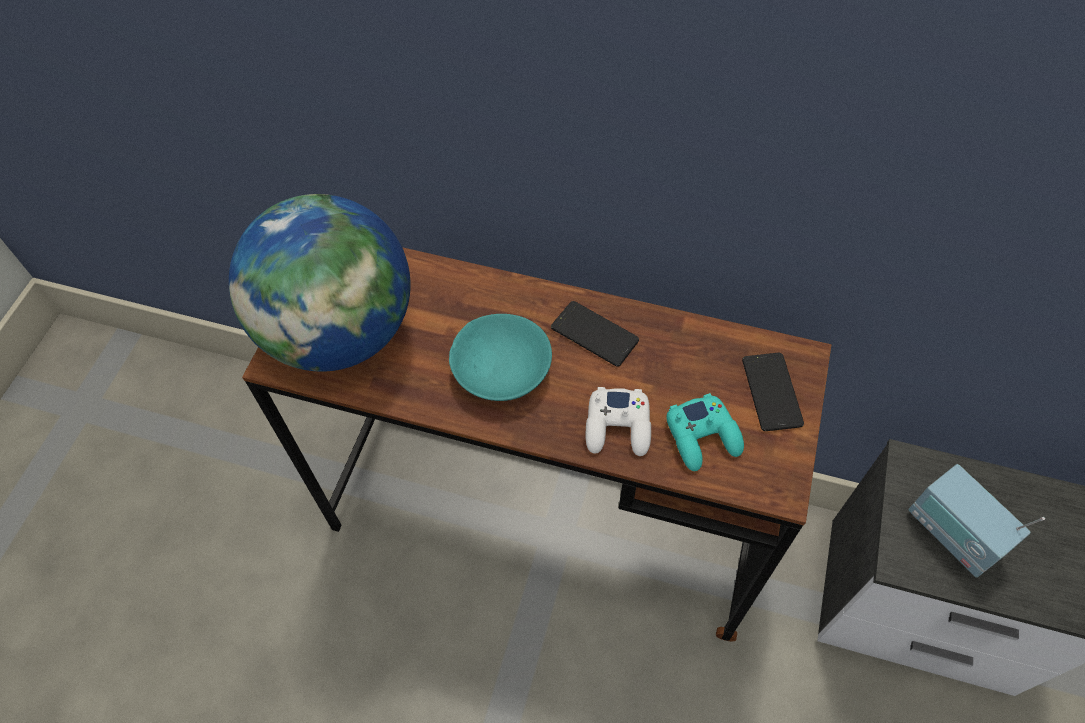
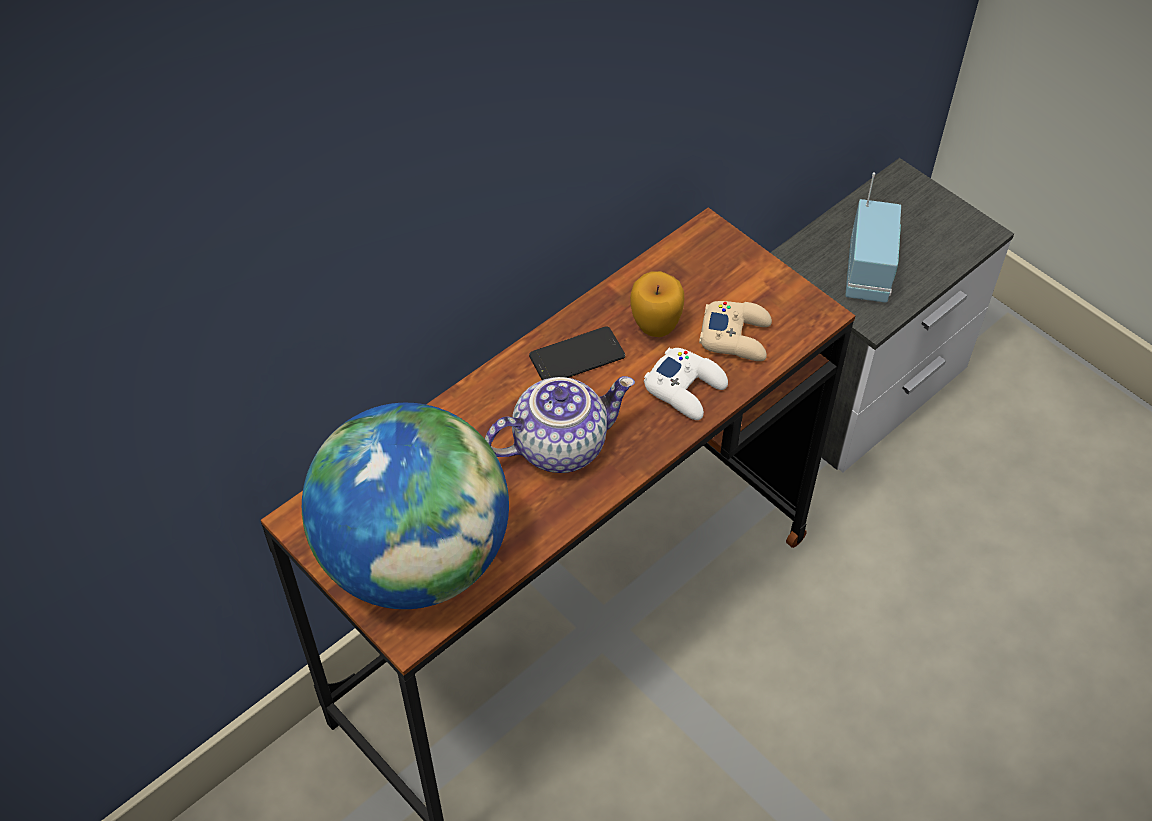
camera: 60 degrees left, 5 degrees down
turquoise bowl [449,314,552,401] -> teapot [485,376,635,473]
turquoise game controller [666,393,744,471] -> beige game controller [699,301,772,361]
phone [742,353,804,431] -> none
radio [908,464,1045,578] -> radio turned 75 degrees counterclockwise [846,173,901,303]
none -> apple [630,271,684,337]

